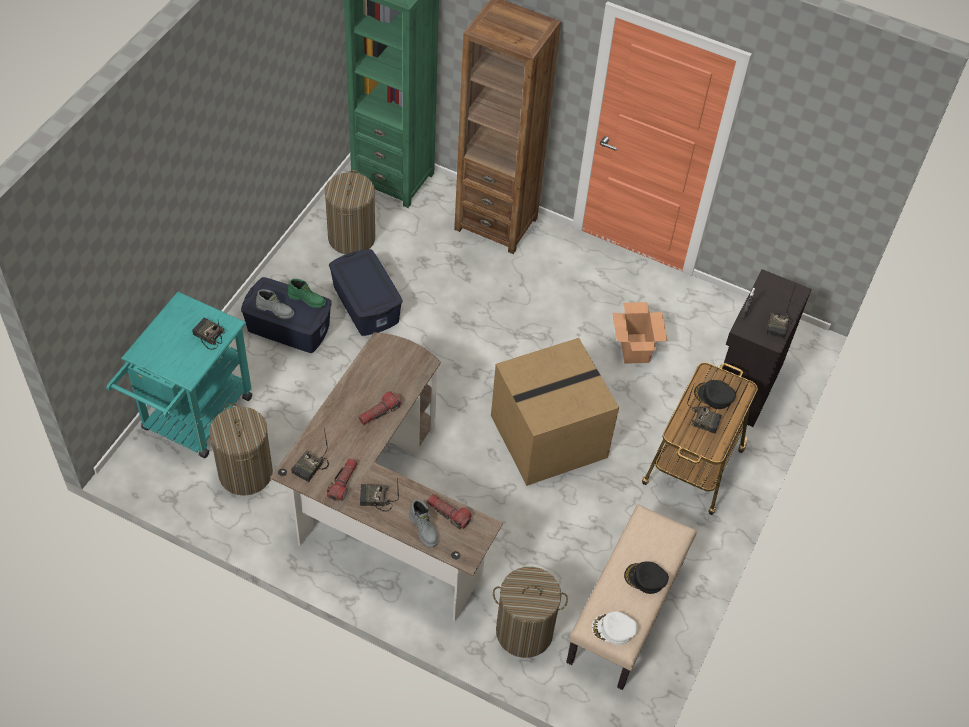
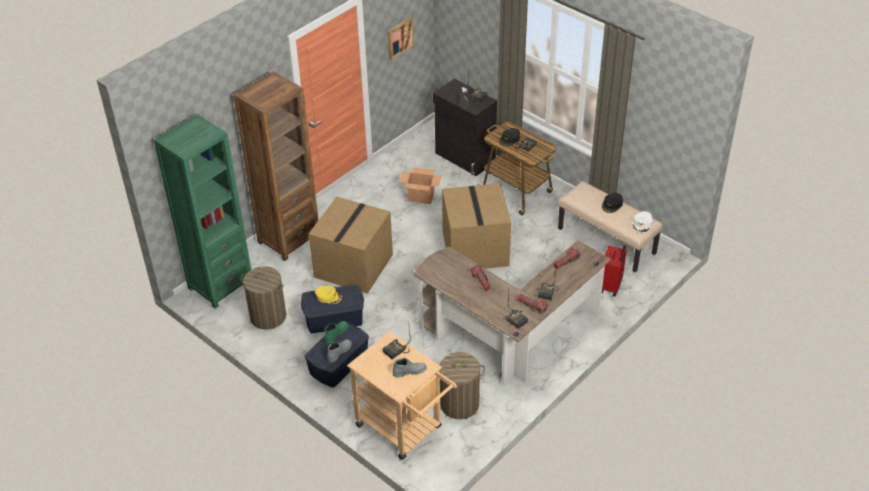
camera: 70 degrees left, 10 degrees down
turquoise cart [106,292,252,458] -> beige cart [347,331,457,460]
grey boot [409,499,438,547] -> grey boot moved to [393,358,427,377]
laundry basket [493,567,568,658] -> red suitcase [602,245,627,297]
none -> cardboard box [309,196,393,294]
none -> yellow cap [315,286,342,304]
none -> picture [387,17,414,60]

